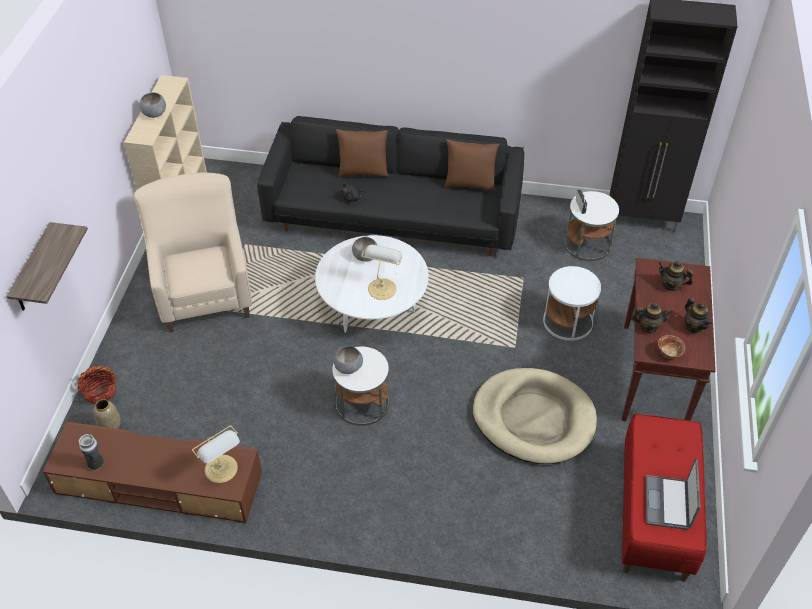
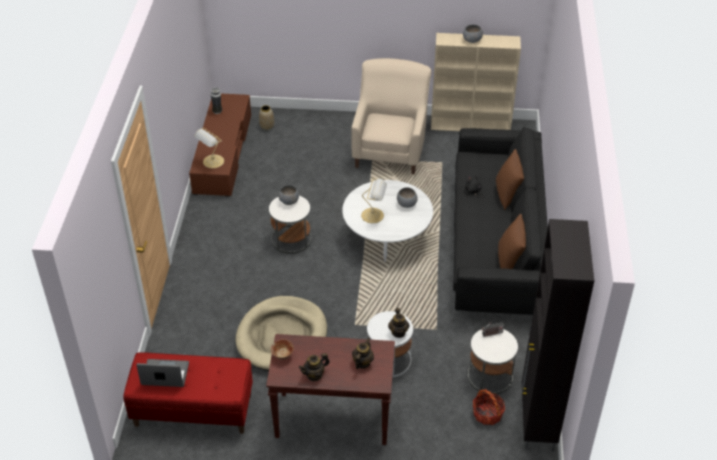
camera: 85 degrees right, 5 degrees down
shelf [6,222,88,311] -> none
basket [77,366,117,404] -> basket moved to [473,389,505,425]
beige armchair [134,173,252,333] -> beige armchair turned 60 degrees counterclockwise [351,58,431,174]
teapot [631,303,673,333] -> teapot moved to [388,308,410,338]

